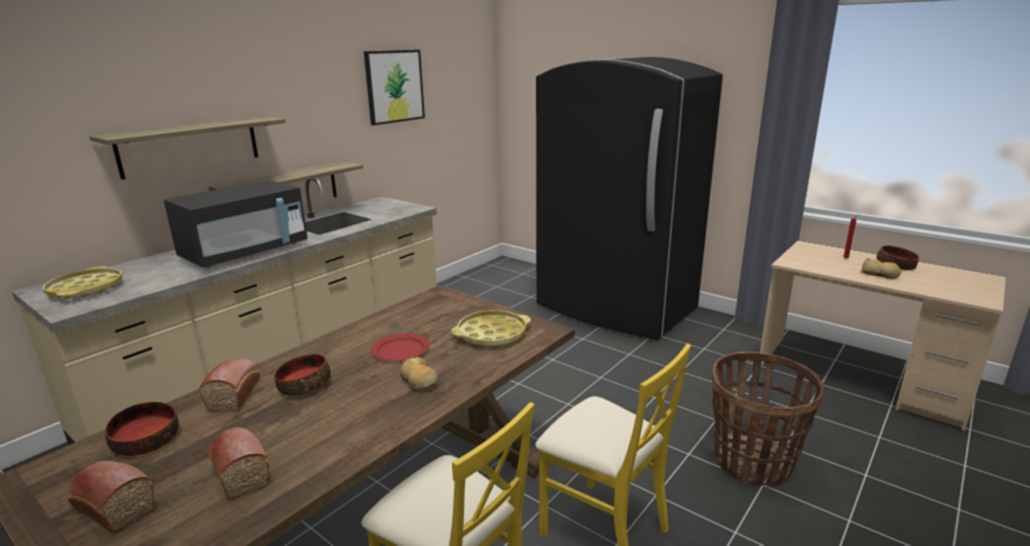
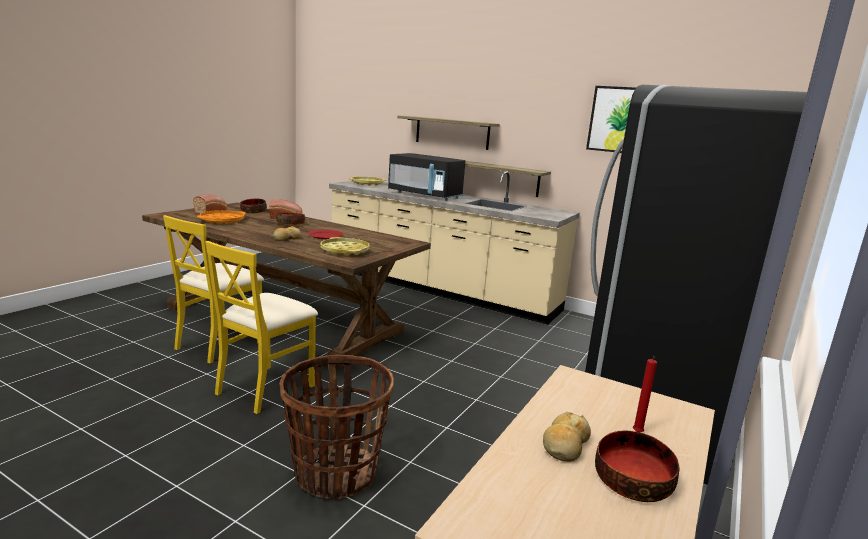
camera: 80 degrees right, 5 degrees down
bread [209,427,269,500] -> orange tray [197,210,246,224]

